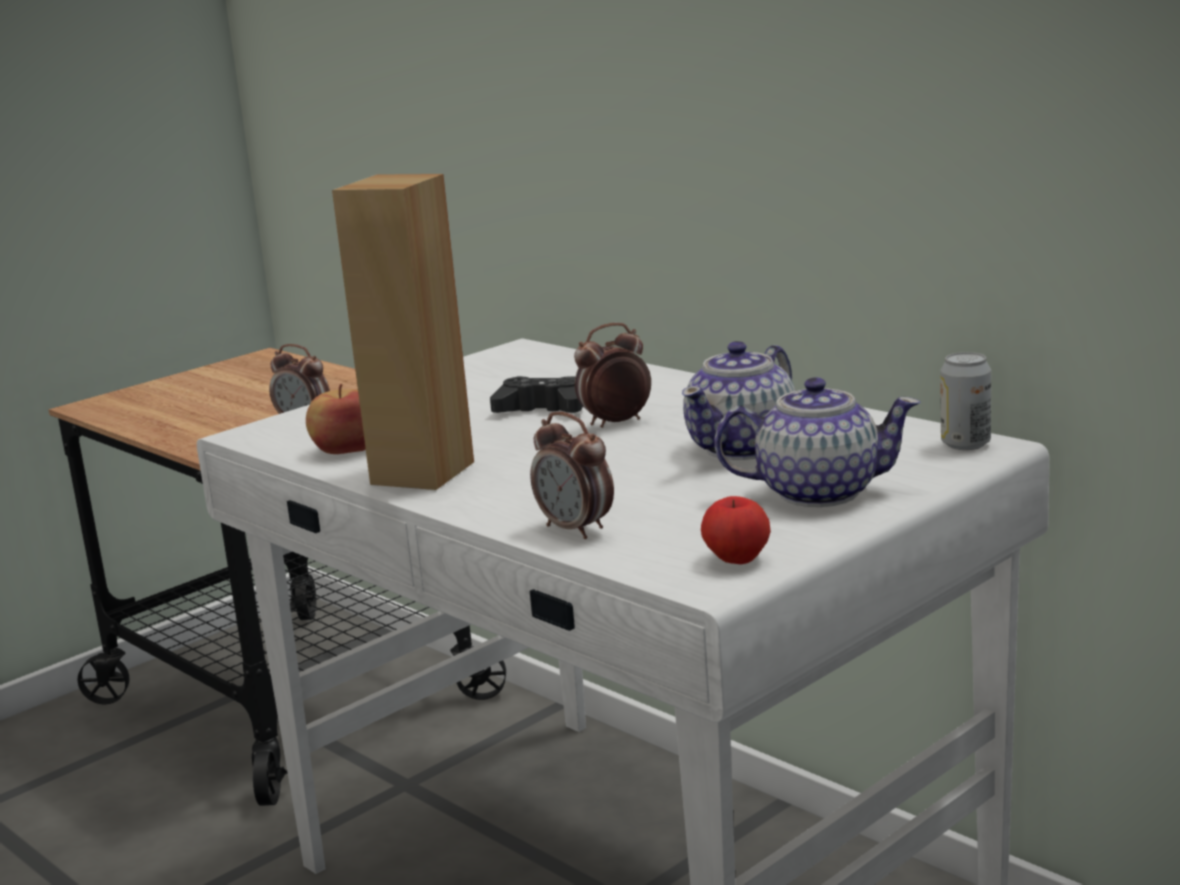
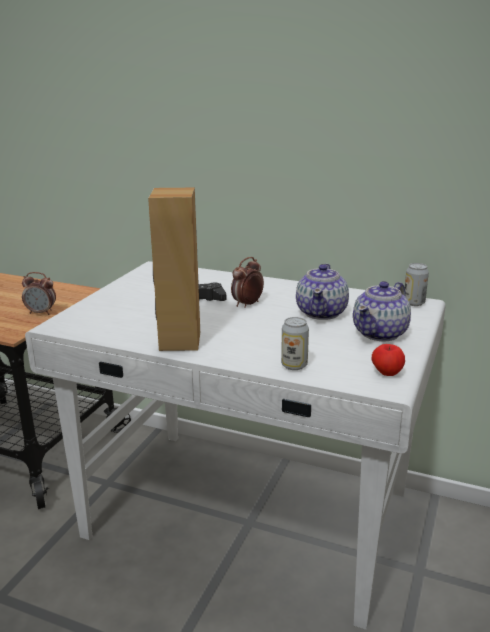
camera: 25 degrees left, 5 degrees up
apple [306,384,366,454] -> none
alarm clock [530,412,614,539] -> can [281,317,309,370]
teapot [714,377,921,507] -> teapot turned 150 degrees clockwise [353,281,411,341]

